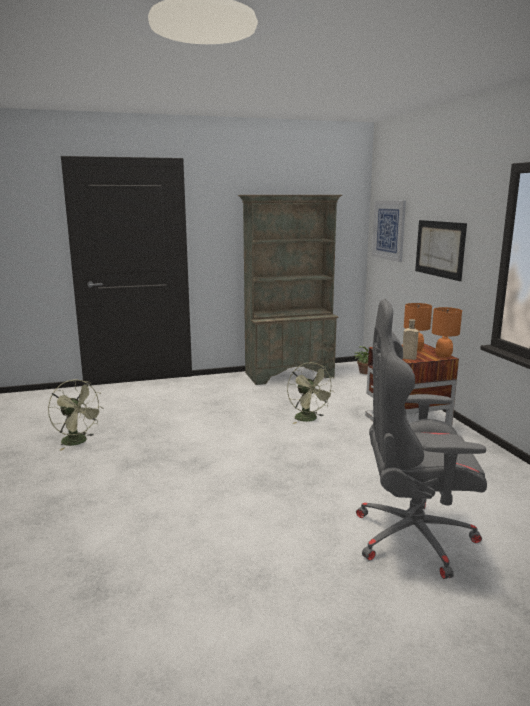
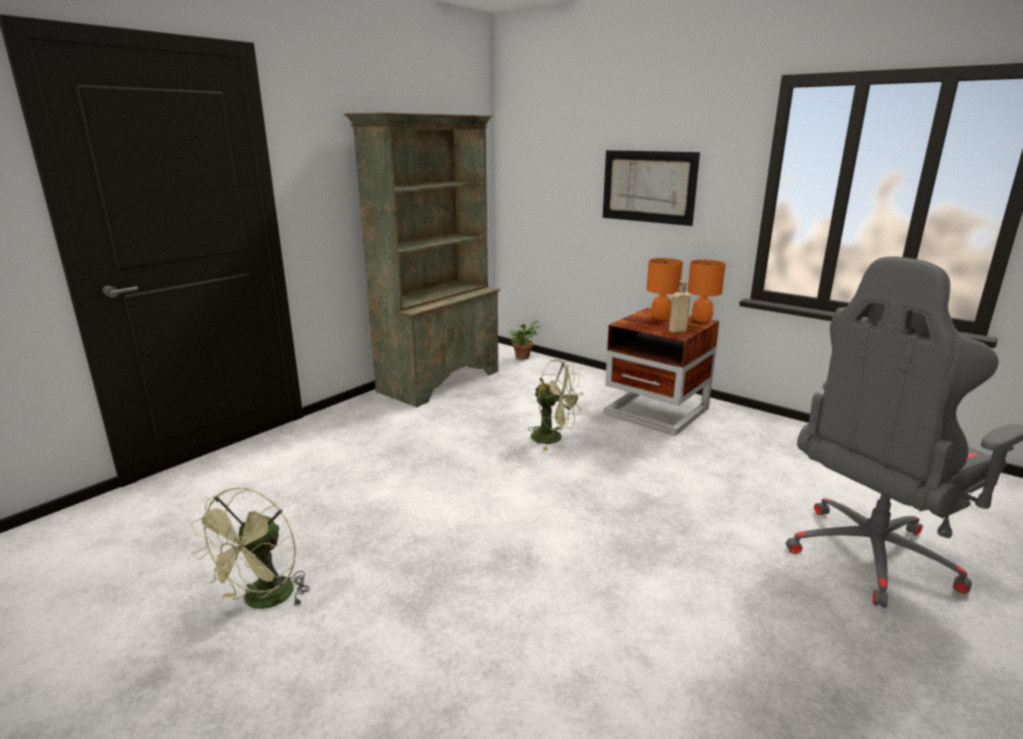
camera: 35 degrees left, 5 degrees up
green fan [48,380,104,451] -> green fan turned 105 degrees clockwise [191,487,310,609]
picture [372,200,406,262] -> none

